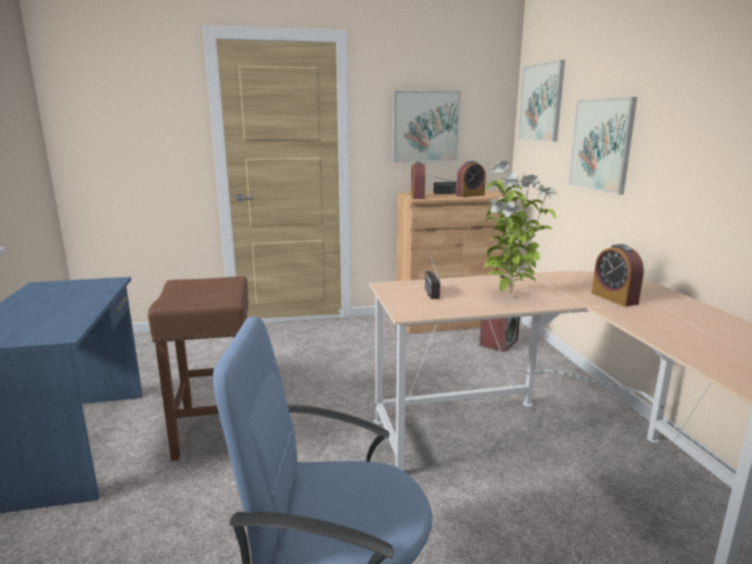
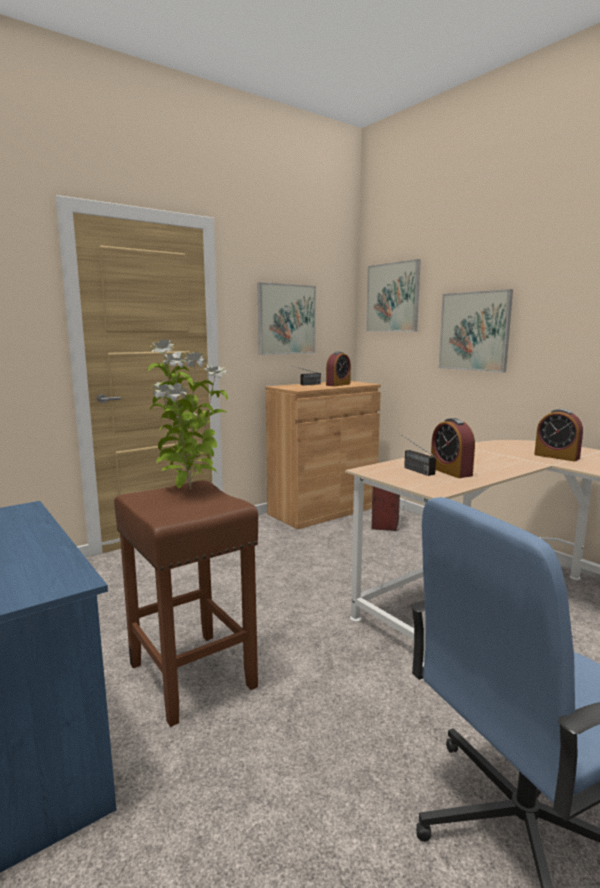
camera: 25 degrees left, 5 degrees down
alarm clock [411,162,425,199] -> alarm clock moved to [431,418,475,478]
potted plant [484,161,557,294] -> potted plant moved to [148,339,228,490]

